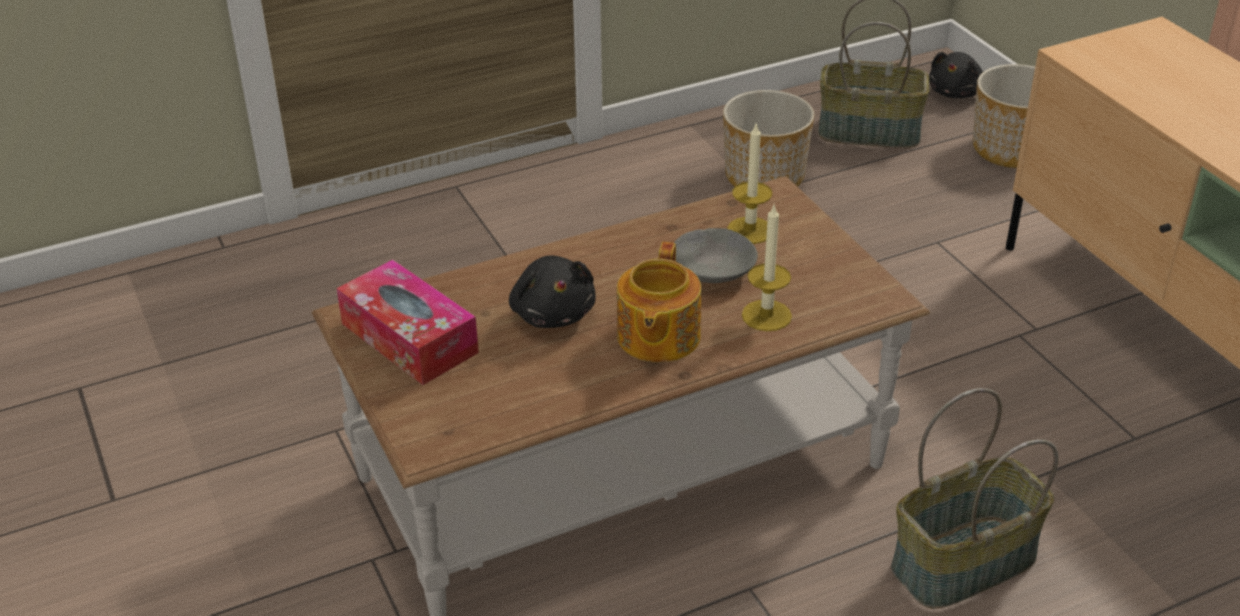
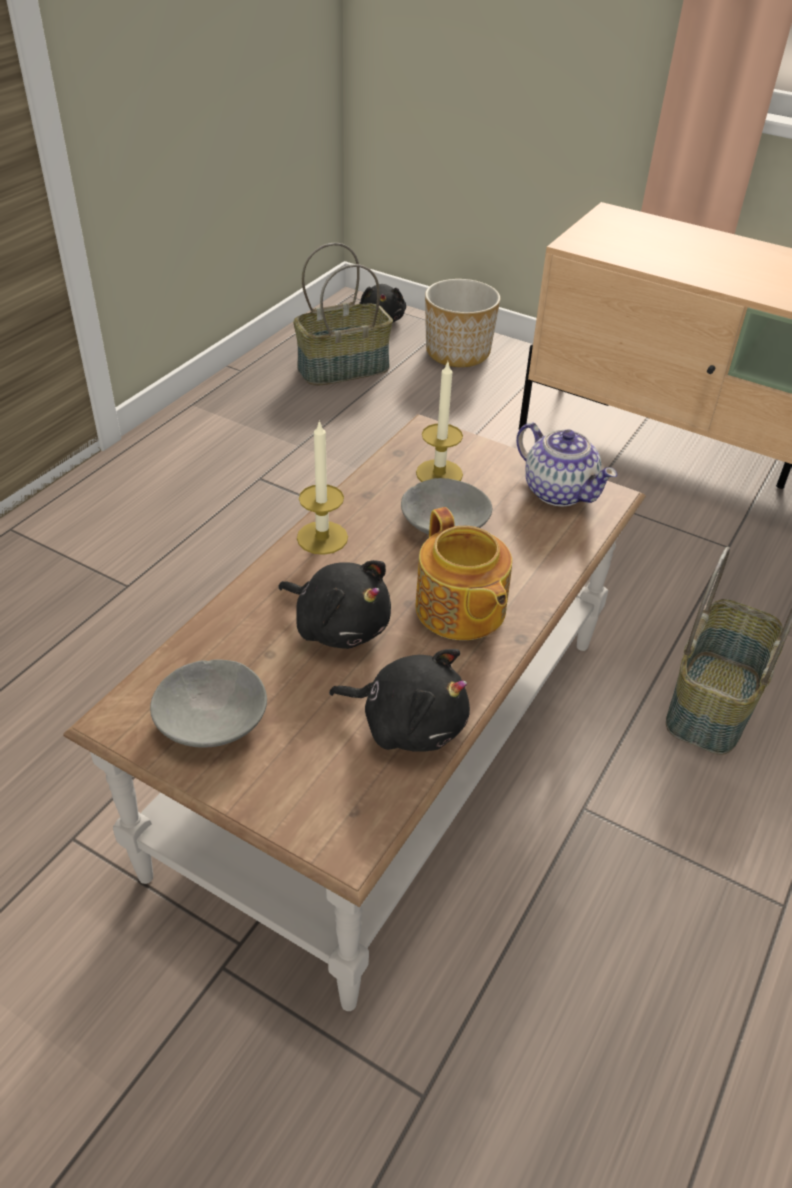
camera: 35 degrees left, 5 degrees up
tissue box [337,260,479,385] -> grey bowl [150,660,267,748]
planter [723,90,814,187] -> none
candle [742,205,792,331] -> candle moved to [297,420,348,555]
none -> black plush toy [329,649,470,752]
none -> teapot [516,422,617,507]

